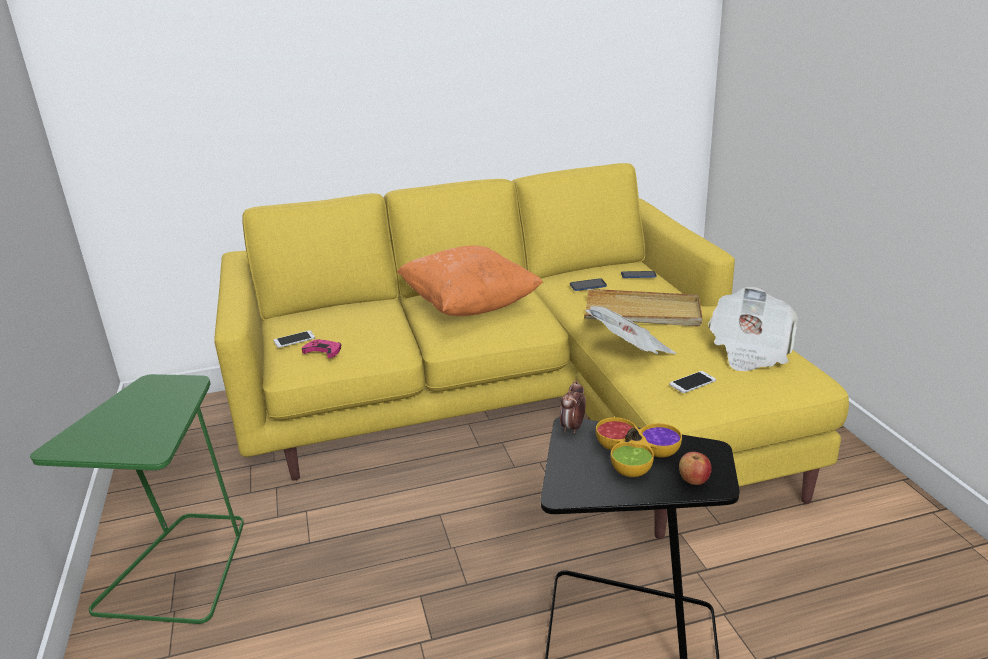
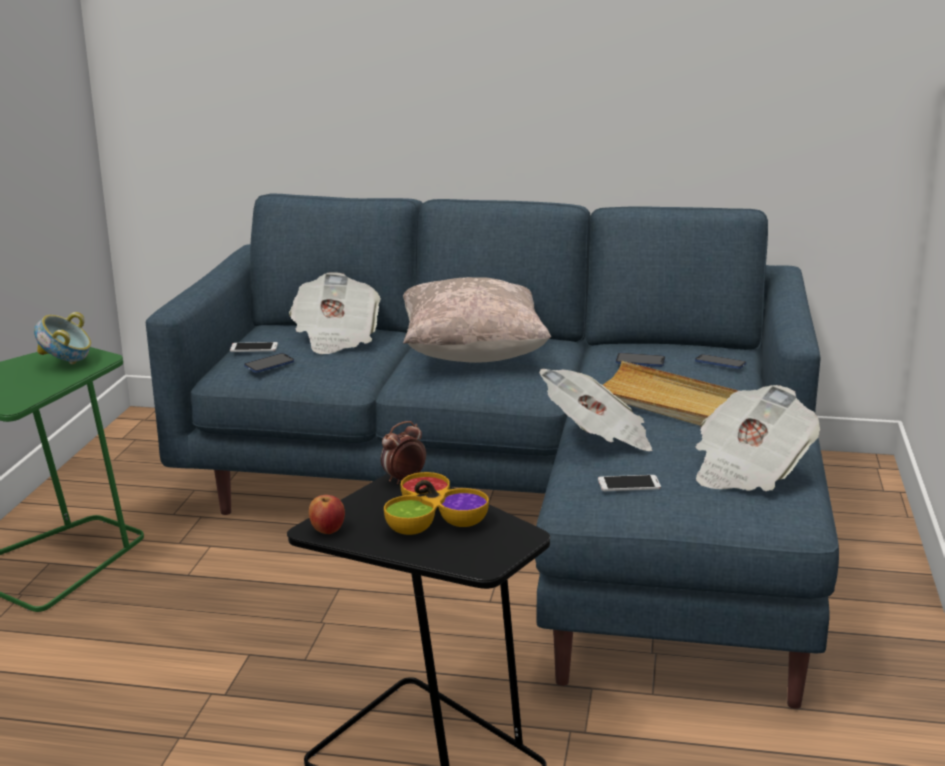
camera: 25 degrees right, 5 degrees down
yellow sofa [214,163,849,539] -> blue sofa [146,193,839,709]
pink game controller [302,339,341,358] -> phone [244,353,294,373]
orange pillow [397,245,543,316] -> beige pillow [403,277,551,363]
apple [679,452,712,485] -> apple moved to [309,495,345,534]
none -> bowl [34,312,91,364]
none -> newspaper [289,272,381,354]

